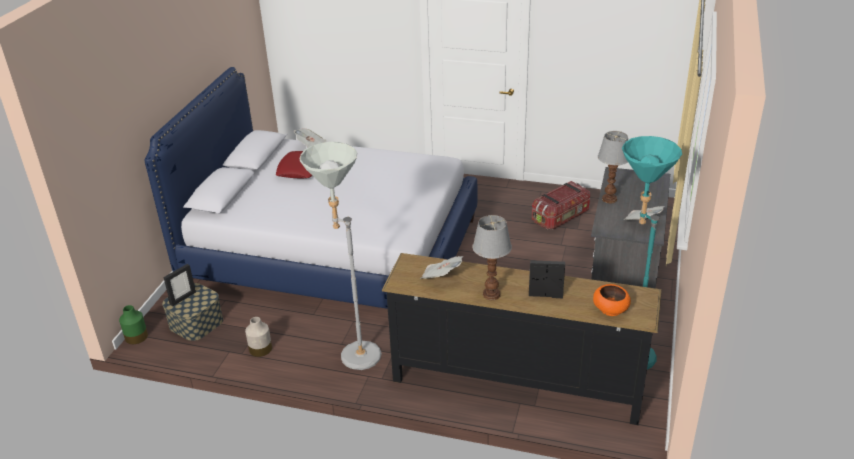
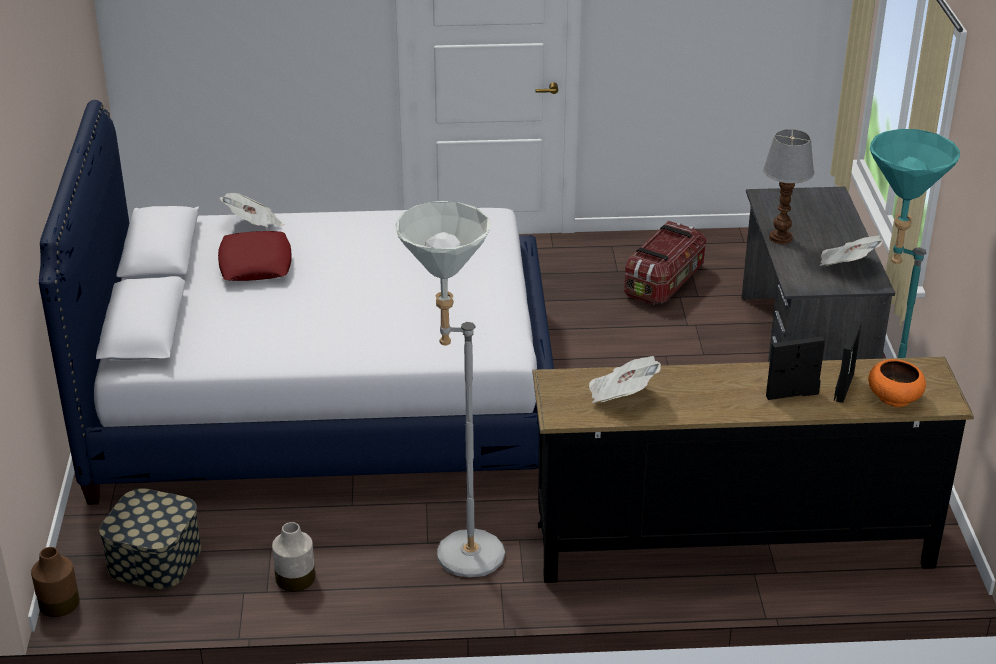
camera: 20 degrees left, 0 degrees up
green vase [119,305,148,344] -> brown vase [31,547,80,617]
picture frame [163,264,196,306] -> picture frame moved to [834,321,862,403]
table lamp [472,215,512,300] -> none

